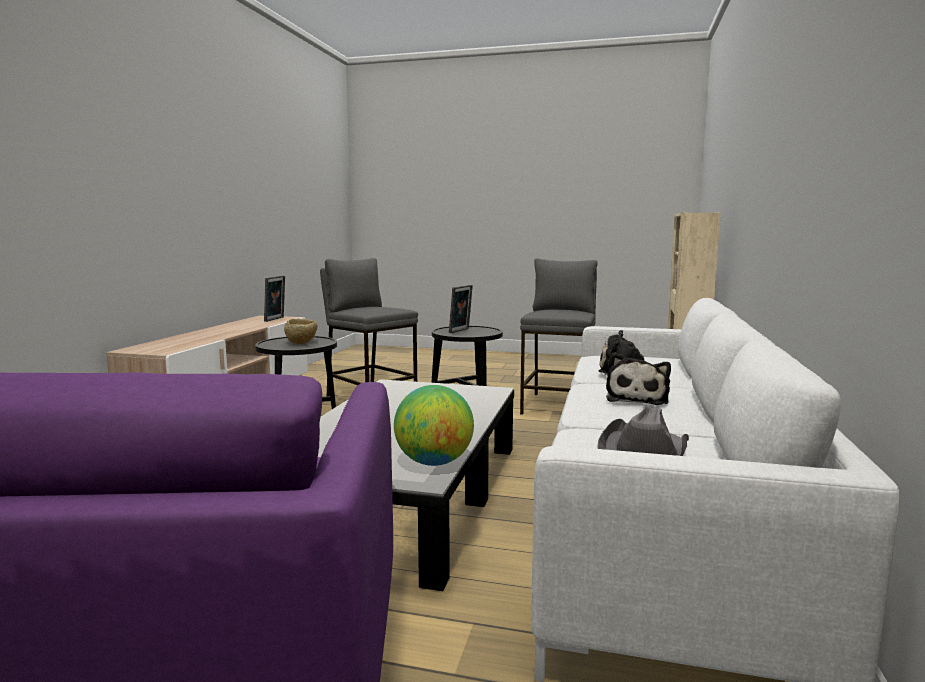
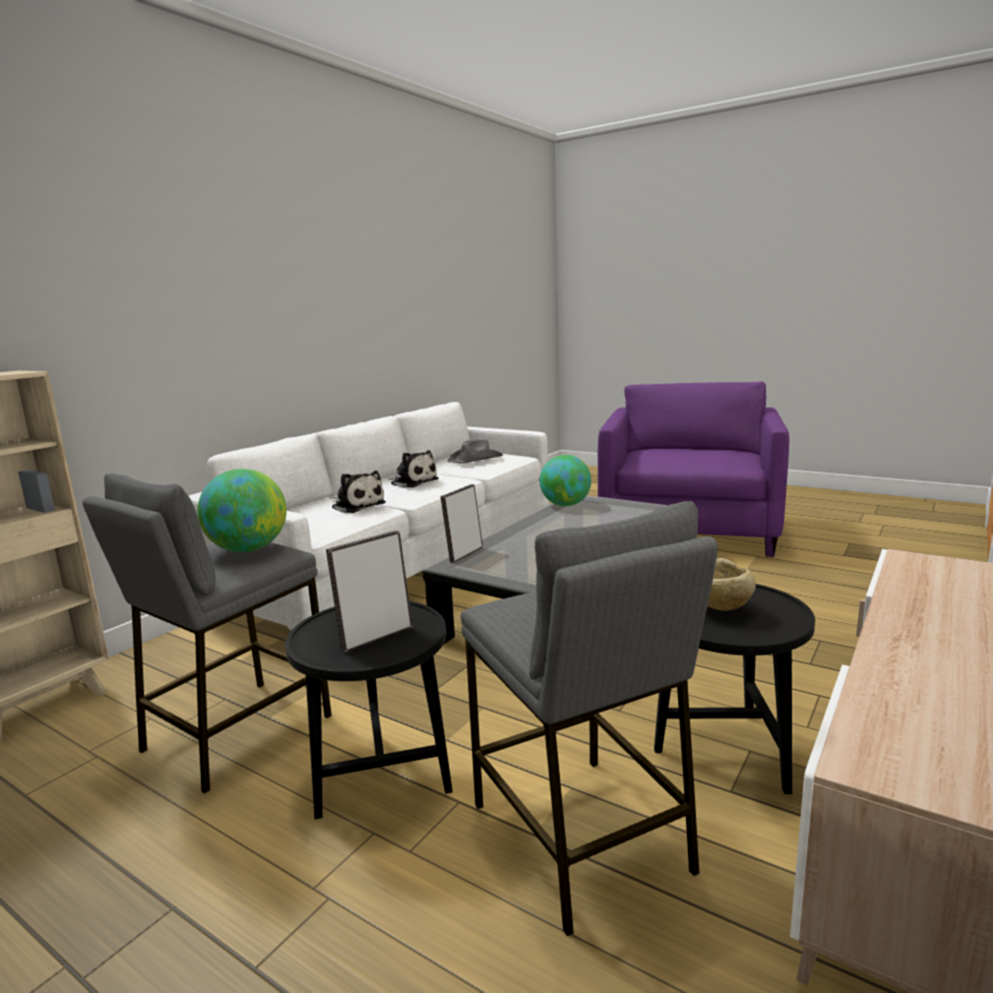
camera: 160 degrees left, 5 degrees up
picture frame [264,276,285,322] -> picture frame moved to [440,484,483,563]
plush toy [606,353,671,405] -> plush toy turned 90 degrees clockwise [388,450,439,488]
none -> globe [197,469,287,552]

